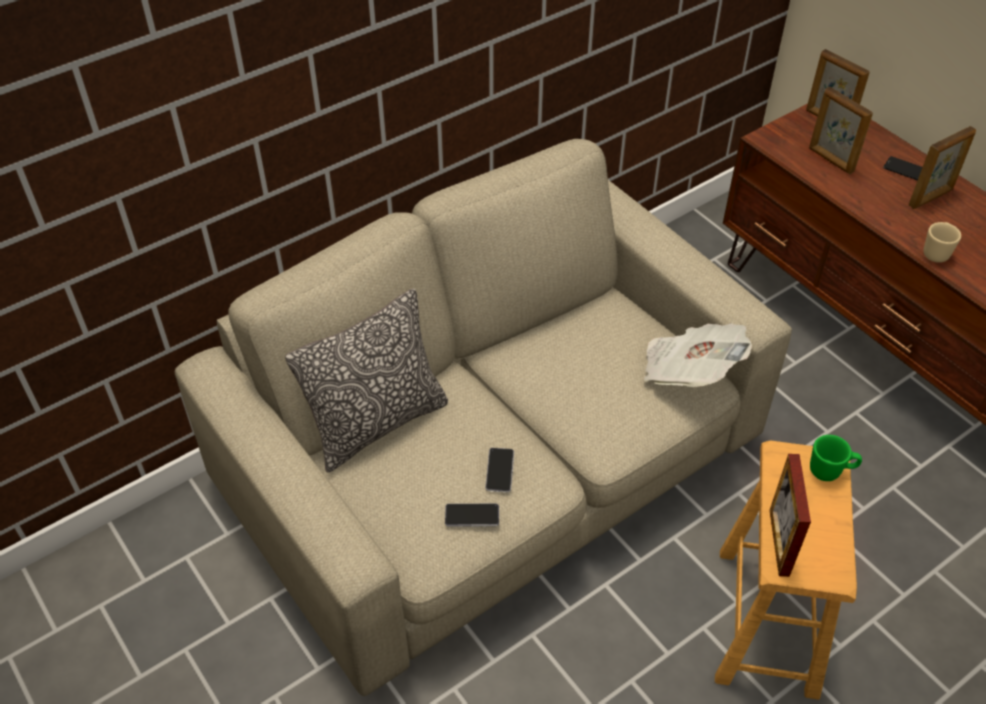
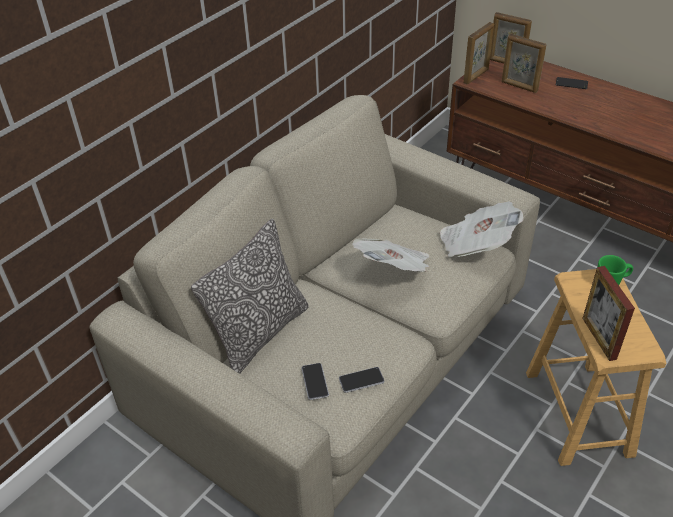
camera: 15 degrees left, 5 degrees down
phone [485,448,514,493] -> phone moved to [301,363,329,400]
picture frame [909,126,976,209] -> picture frame moved to [463,22,494,84]
beige mug [923,222,961,263] -> none
none -> newspaper [353,239,430,272]

